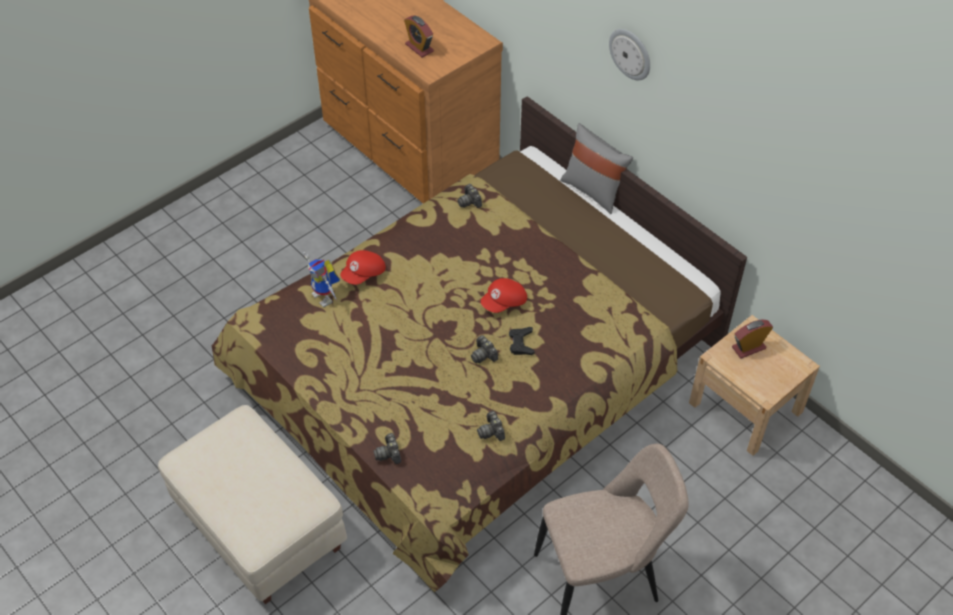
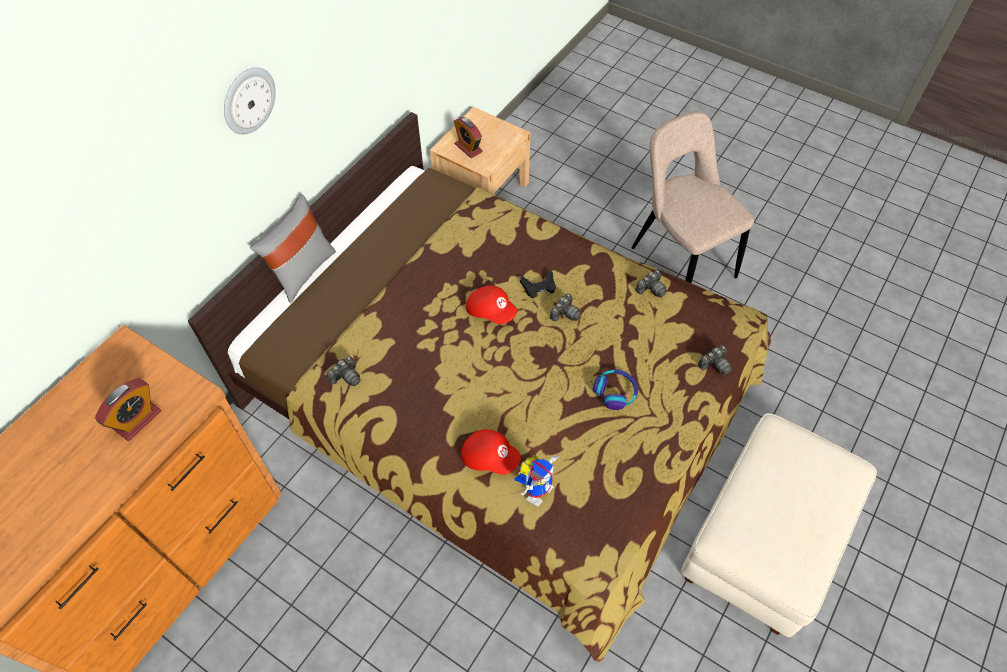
camera: 105 degrees left, 5 degrees up
none -> headphones [593,369,638,410]

